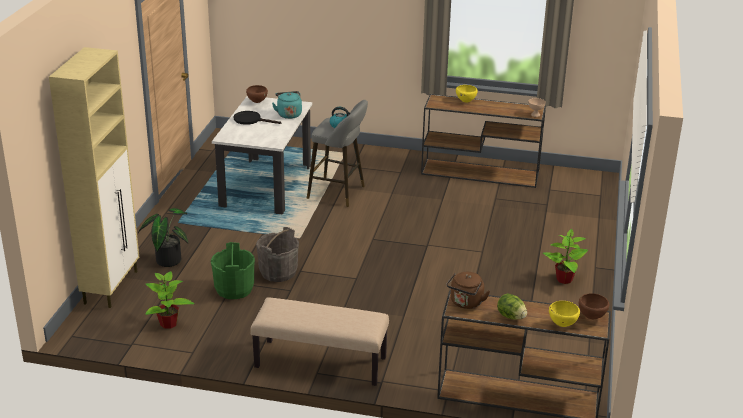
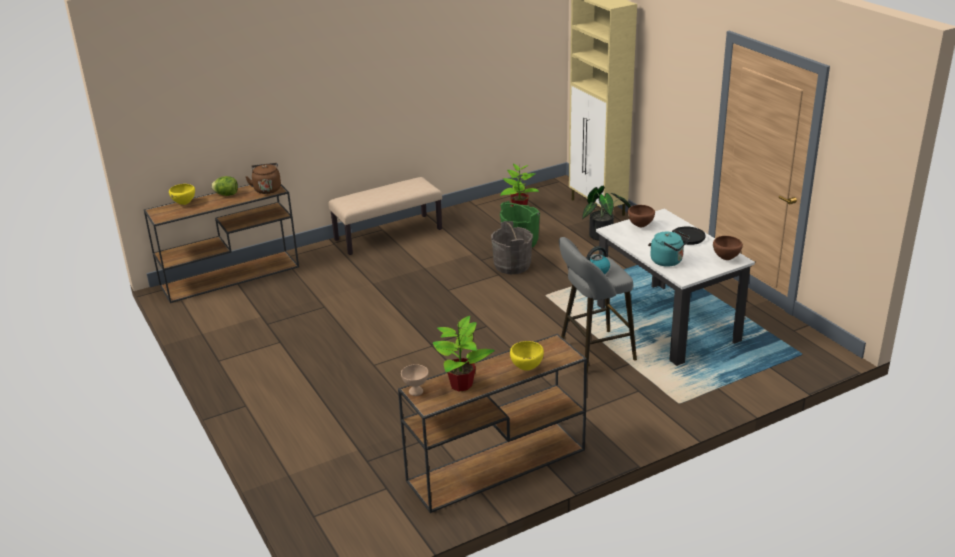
camera: 140 degrees right, 0 degrees up
potted plant [543,229,588,284] -> potted plant moved to [433,316,495,392]
brown bowl [579,293,609,319] -> brown bowl moved to [628,205,655,228]

